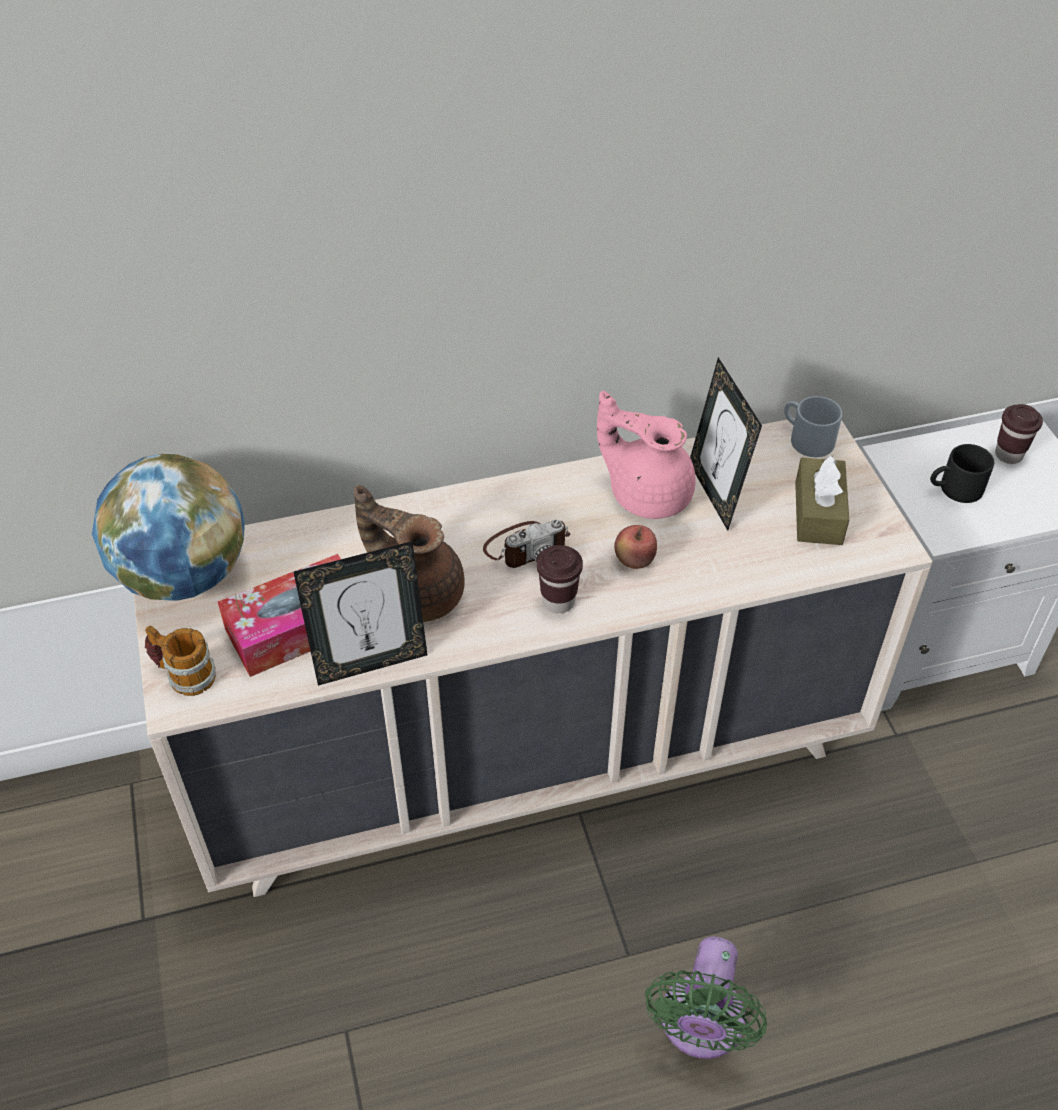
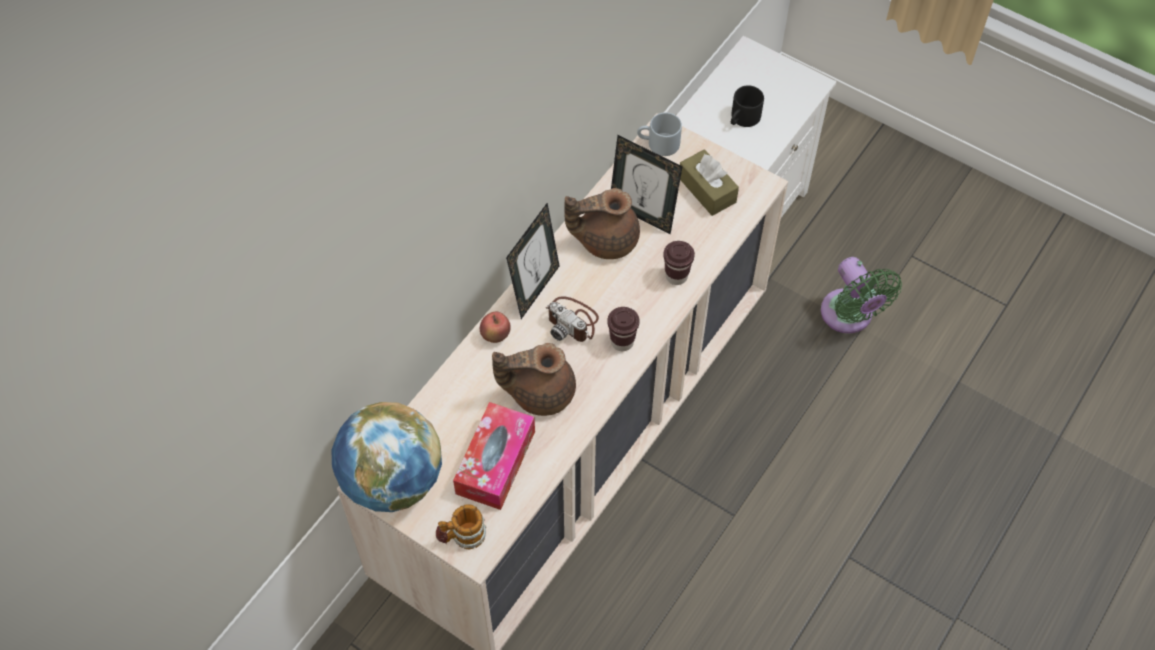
camera: 40 degrees left, 10 degrees up
picture frame [293,541,428,686] -> picture frame moved to [506,203,560,319]
camera [483,519,570,568] -> camera turned 105 degrees clockwise [545,296,599,342]
pink teapot [597,391,696,519] -> brown teapot [564,188,640,259]
apple [614,525,657,569] -> apple moved to [480,312,511,343]
green fan [645,937,767,1059] -> green fan moved to [821,257,902,333]
brown cup [995,404,1043,464] -> brown cup moved to [663,241,695,285]

